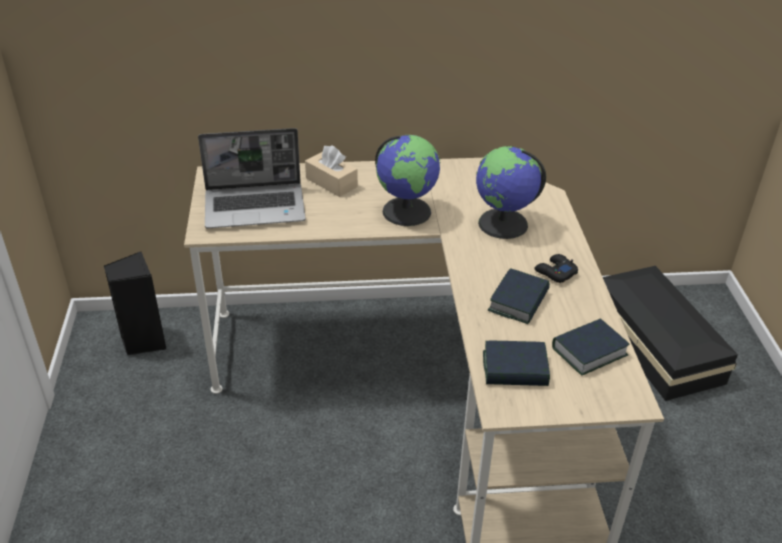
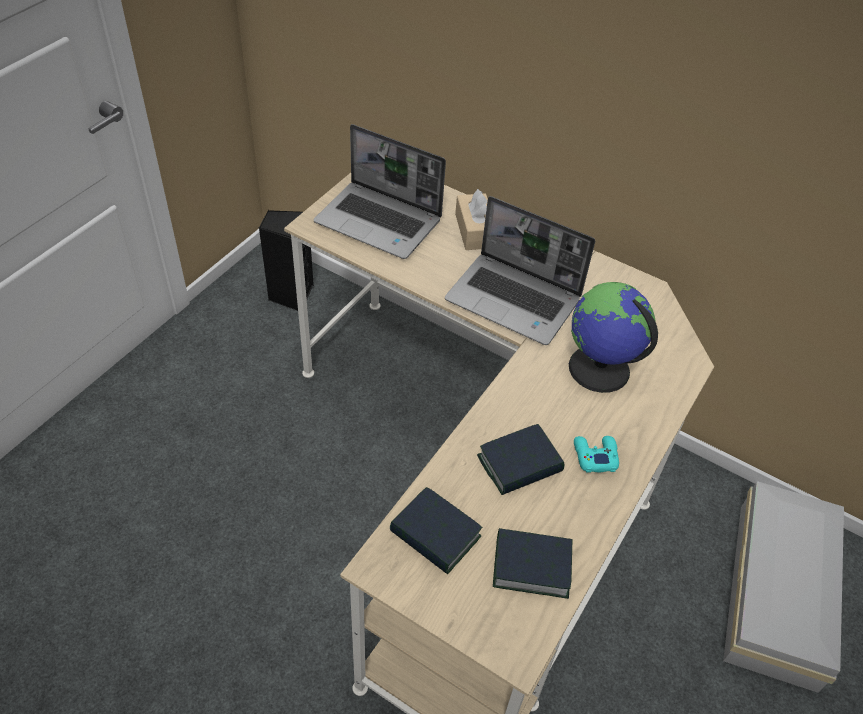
camera: 35 degrees right, 10 degrees up
globe [375,135,441,226] -> laptop [445,196,595,345]
black game controller [534,254,578,283] -> turquoise game controller [574,436,619,473]
black storage box [603,266,738,401] -> white storage box [723,481,844,693]

